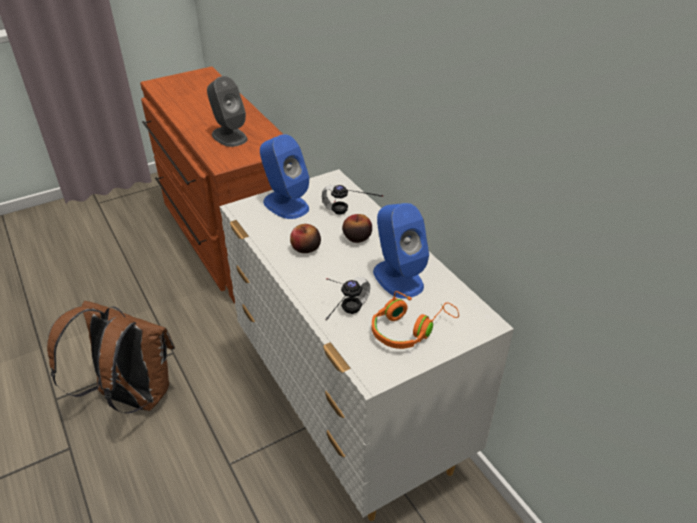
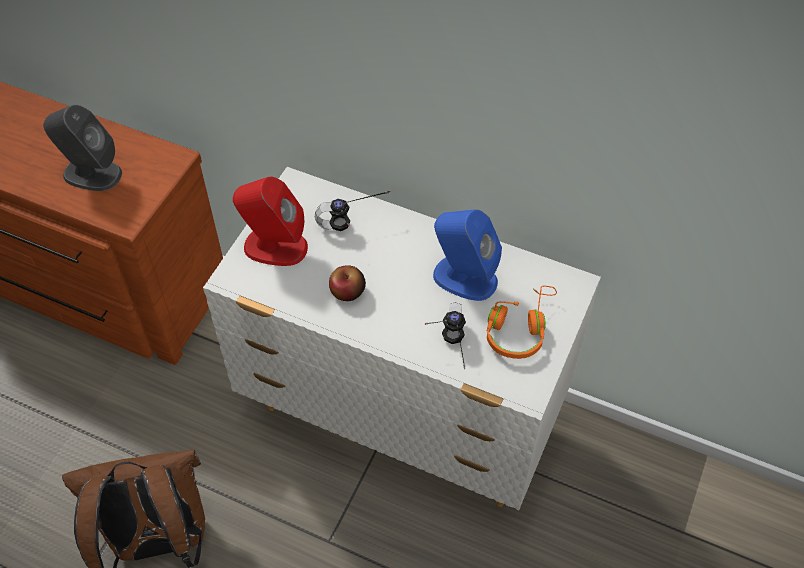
camera: 35 degrees left, 15 degrees up
blue speaker [260,134,310,219] -> red speaker [233,176,308,266]
apple [342,214,372,243] -> none

